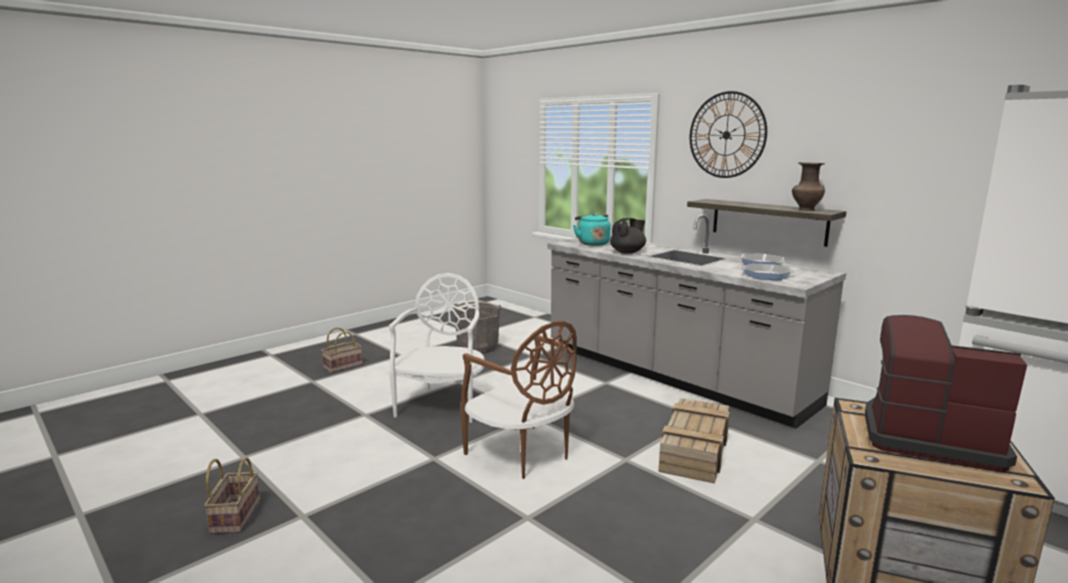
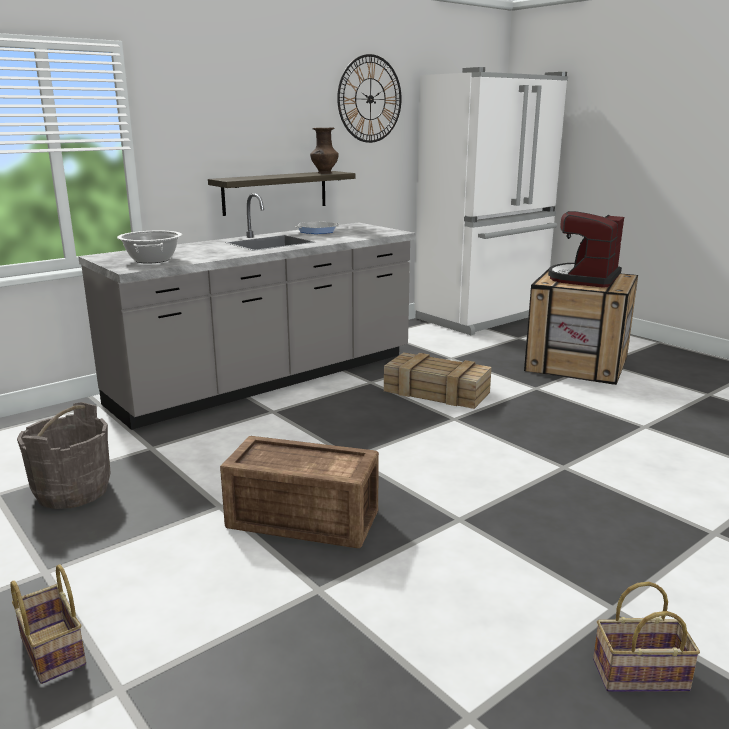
camera: 85 degrees left, 5 degrees up
white chair [389,273,485,423] -> crate [220,436,379,548]
brown chair [460,321,577,479] -> none
turquoise kettle [573,213,611,246] -> cooking pot [117,231,182,264]
black teapot [610,218,646,254] -> none
wall clock [690,91,767,178] -> wall clock moved to [337,54,402,143]
frying pan [739,264,795,280] -> none

